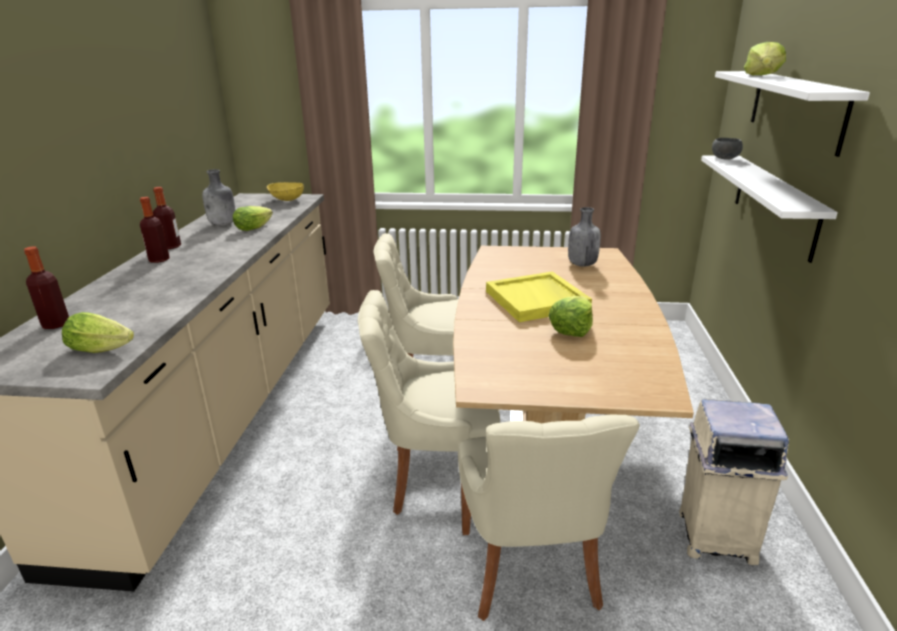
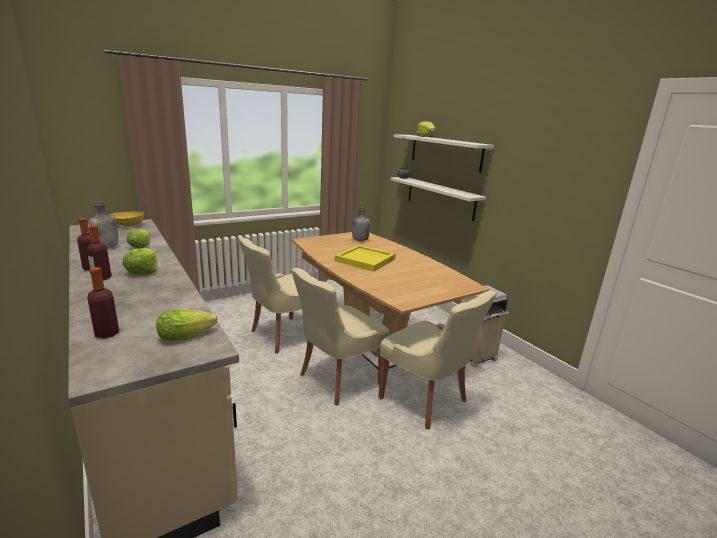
camera: 40 degrees left, 5 degrees down
lettuce [549,296,593,337] -> lettuce moved to [123,248,158,275]

